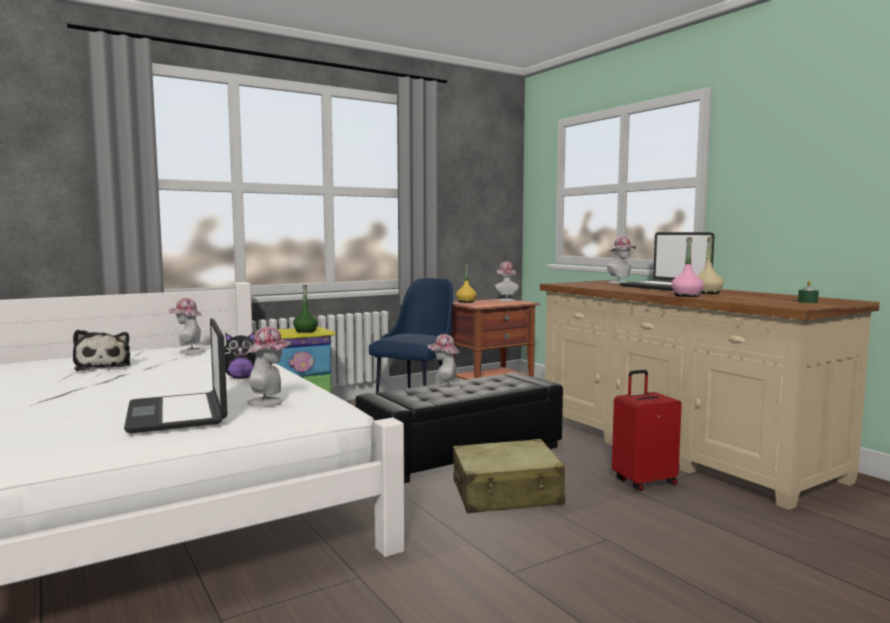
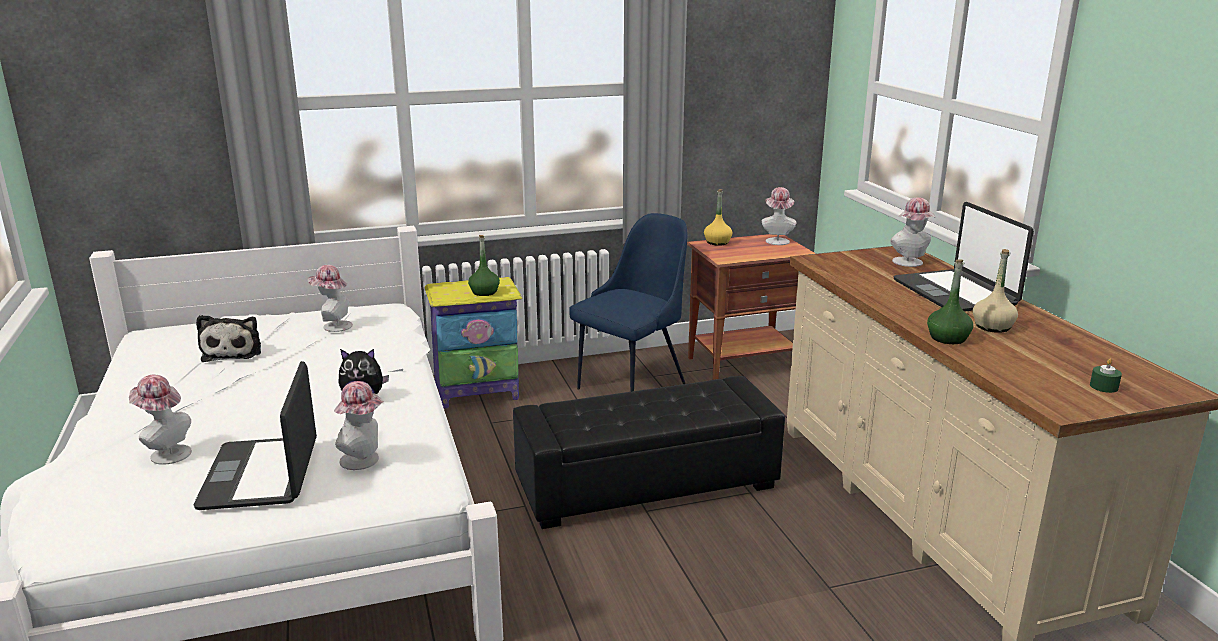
camera: 15 degrees right, 15 degrees up
hat [428,334,460,391] -> hat moved to [129,375,192,465]
beige suitcase [453,439,565,513] -> none
red suitcase [612,370,682,491] -> none
pink bottle [671,237,704,297] -> green bottle [927,259,973,344]

